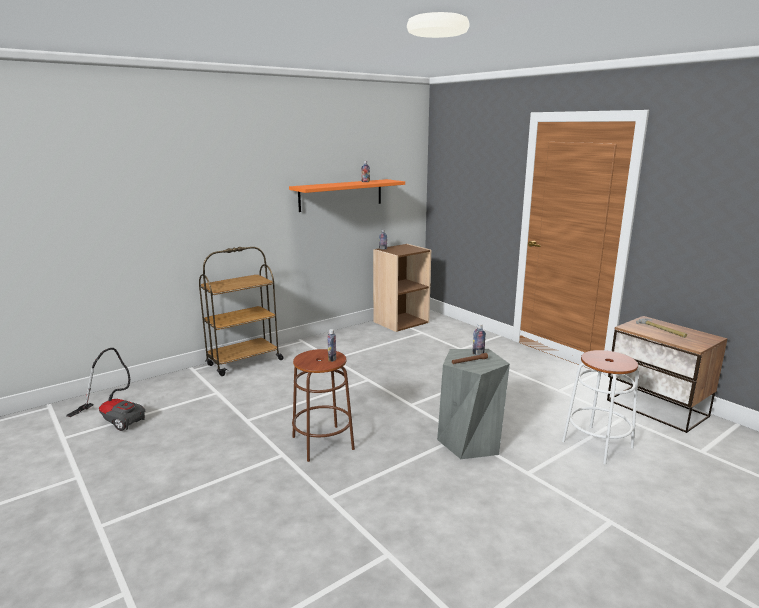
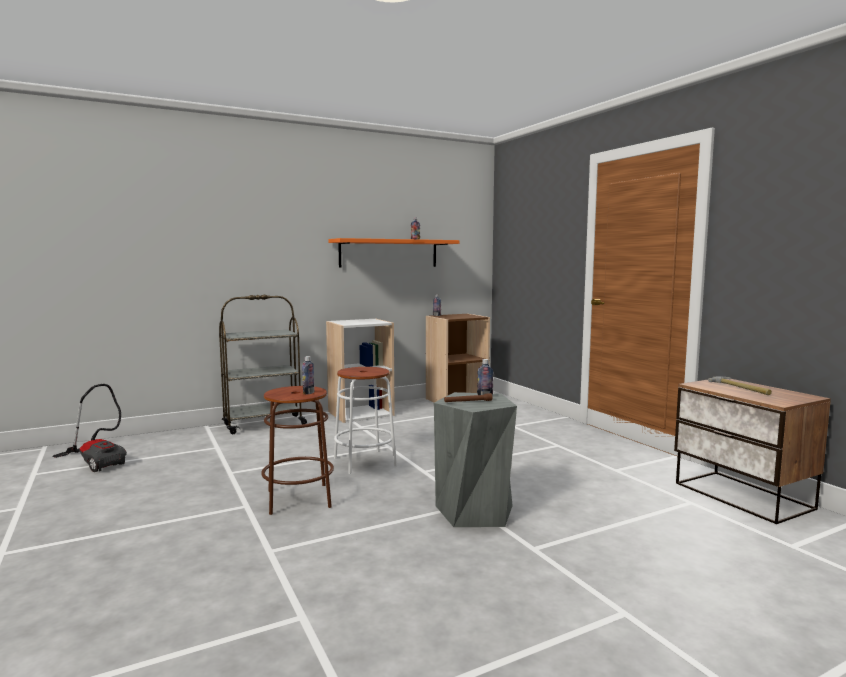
camera: 10 degrees right, 10 degrees down
brown cart [199,247,284,376] -> grey cart [219,295,307,434]
white stool [562,350,638,464] -> white stool moved to [334,367,397,474]
none -> white bookcase [326,319,395,423]

